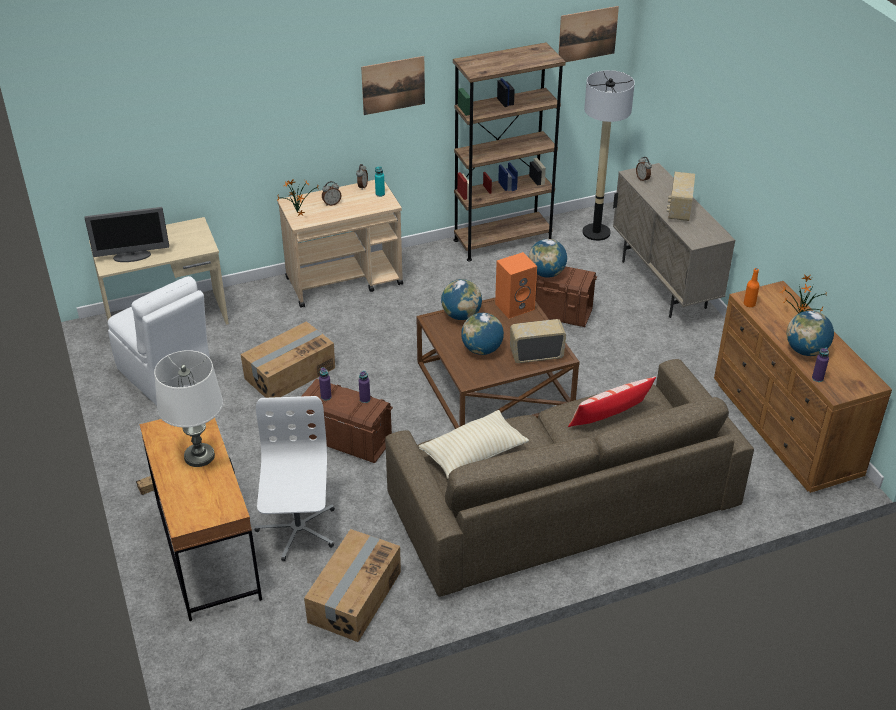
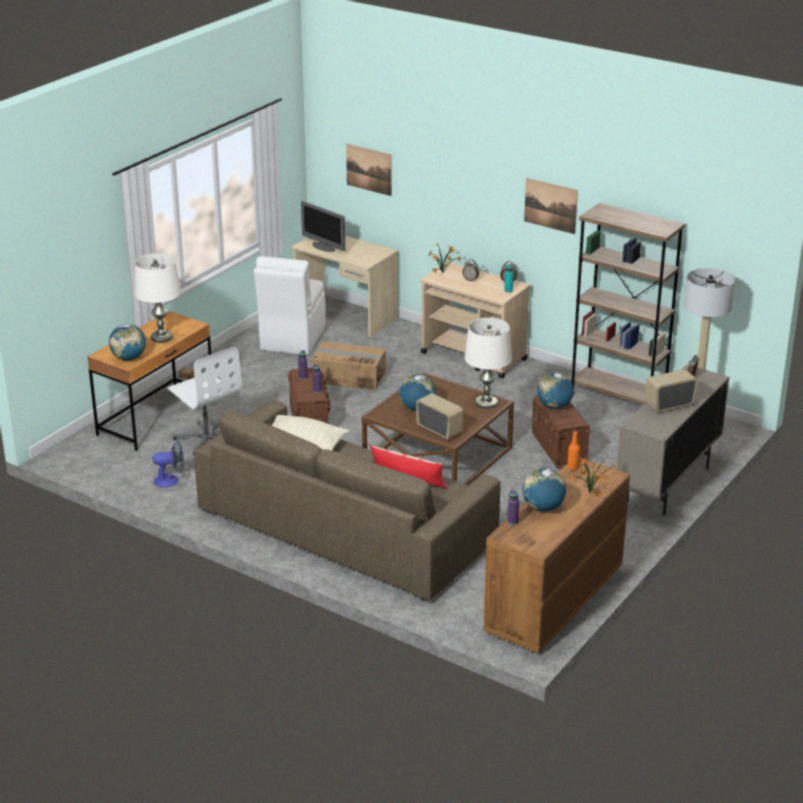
camera: 55 degrees right, 10 degrees down
white office chair [255,396,335,561] -> white office chair turned 90 degrees clockwise [167,347,242,456]
cardboard box [304,529,401,642] -> fan [152,441,184,488]
globe [441,279,482,320] -> globe moved to [109,324,146,360]
orange speaker [495,252,537,319] -> white table lamp [465,318,512,409]
picture [559,6,619,62] -> picture moved to [346,144,392,196]

